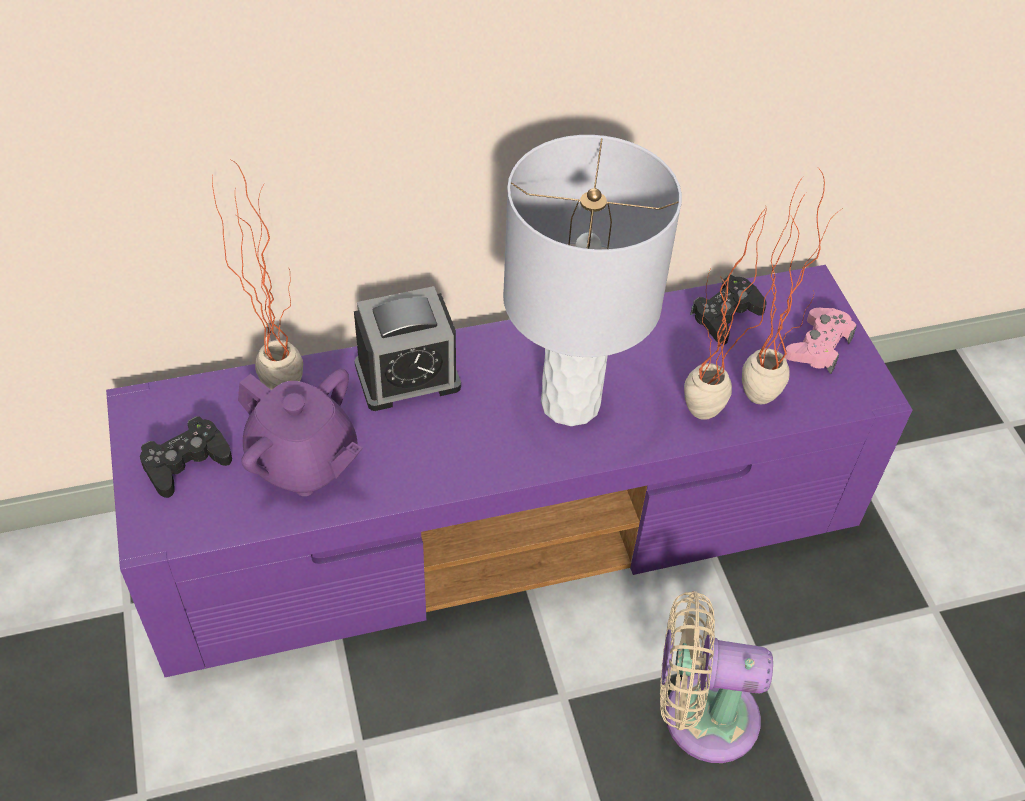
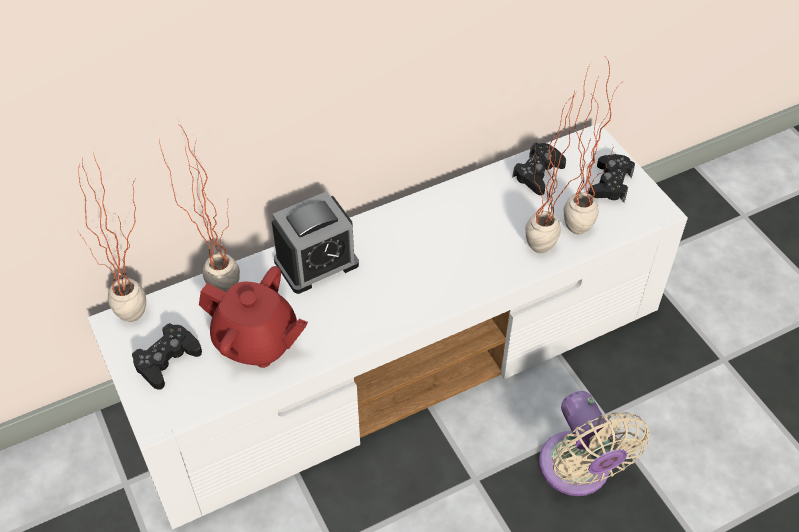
camera: 10 degrees left, 0 degrees up
purple tv stand [106,265,912,677] -> white tv stand [87,123,688,530]
purple teapot [238,369,363,496] -> red teapot [199,266,308,368]
grey table lamp [503,135,682,426] -> none
beige fan [660,591,773,763] -> beige fan turned 105 degrees counterclockwise [539,391,650,496]
pink game controller [783,308,857,374] -> black game controller [588,154,635,202]
none -> potted plant [77,152,146,322]

